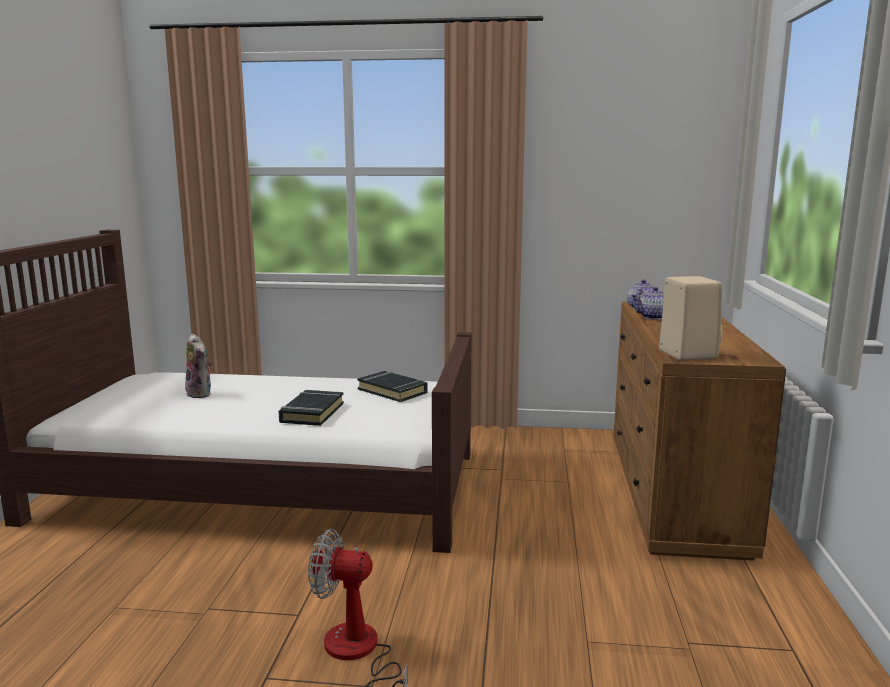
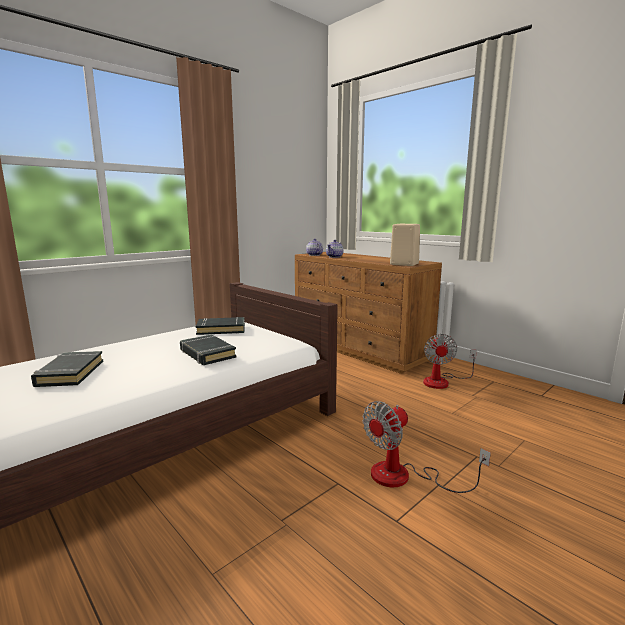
camera: 50 degrees left, 0 degrees up
plush toy [185,334,212,398] -> black book [31,351,103,387]
none -> fan [423,334,477,389]

